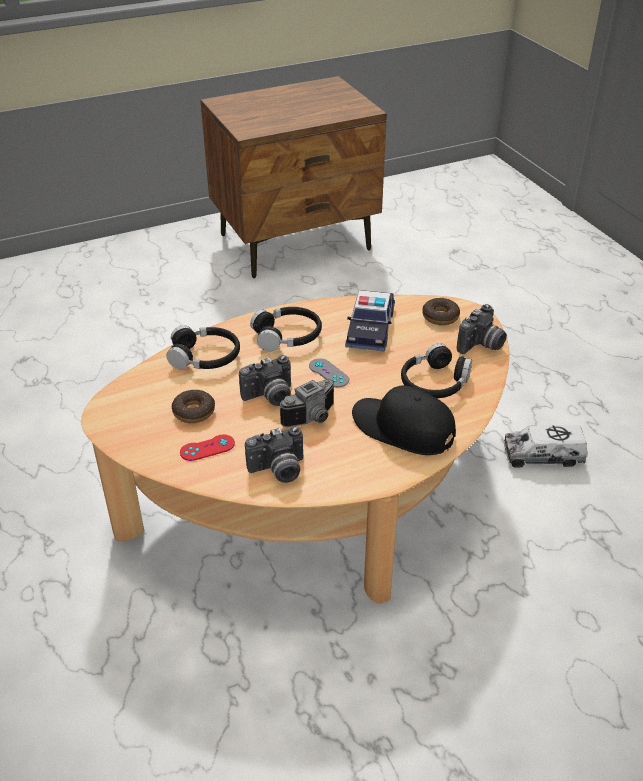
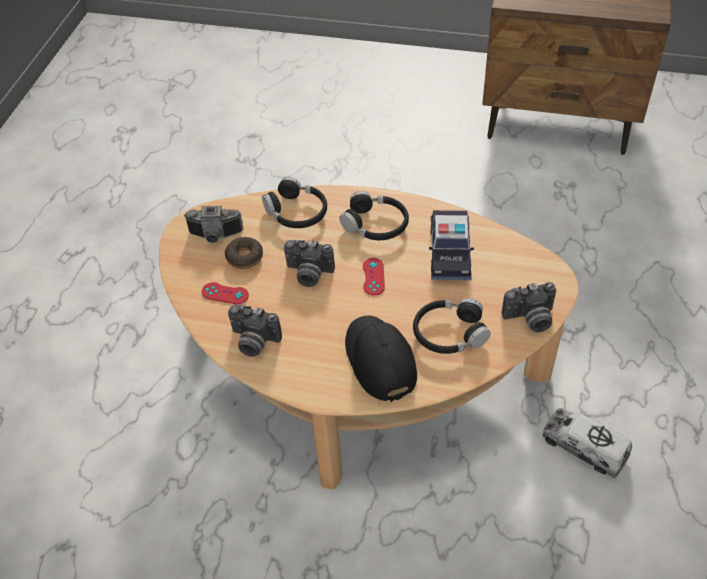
camera: 40 degrees right, 10 degrees up
camera [280,379,334,427] -> camera moved to [184,206,243,243]
grey game controller [309,358,349,387] -> red game controller [363,258,385,295]
toy car [345,290,395,352] -> toy car turned 45 degrees counterclockwise [429,210,474,280]
donut [422,298,460,325] -> none

